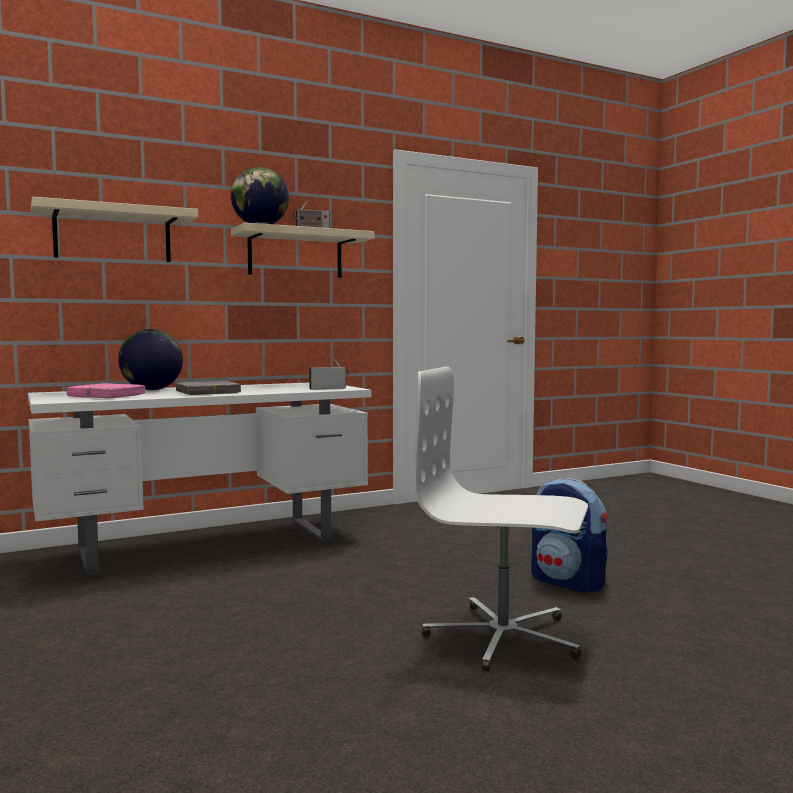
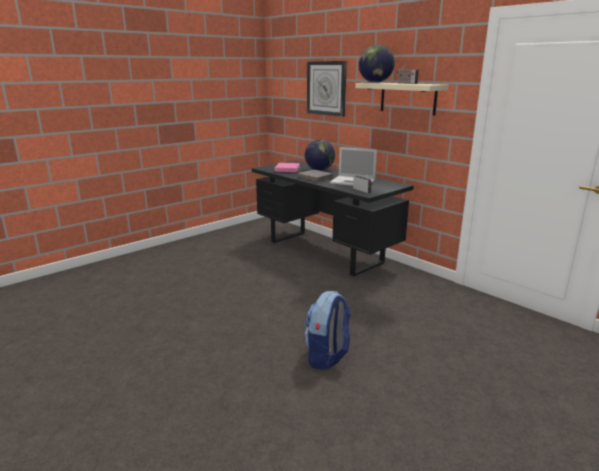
camera: 75 degrees right, 15 degrees up
white desk [28,383,371,577] -> black desk [252,161,414,277]
beige shelf [31,197,198,262] -> wall clock [307,61,347,117]
white office chair [413,367,588,672] -> none
none -> laptop [330,147,377,186]

